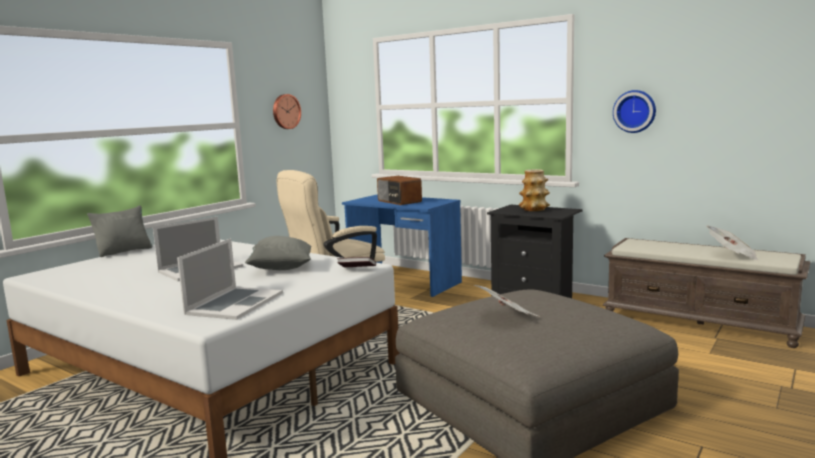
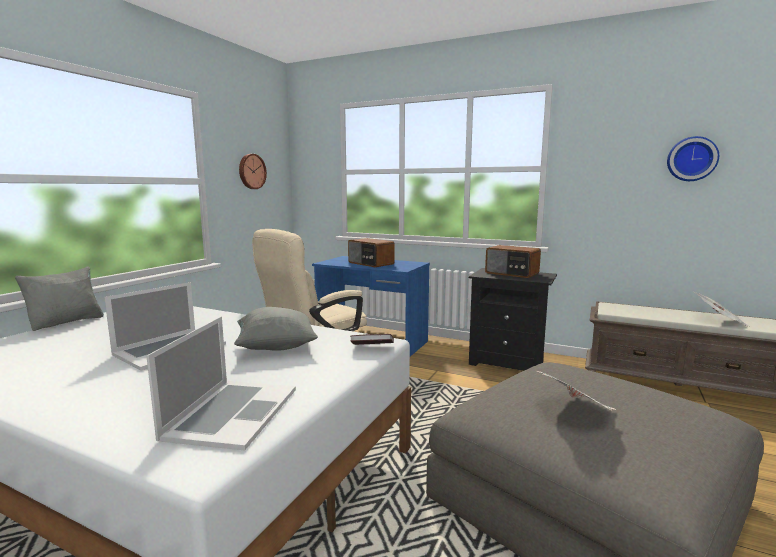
camera: 10 degrees left, 0 degrees up
vase [519,169,550,211] -> radio [485,245,541,278]
wall clock [613,90,656,133] -> wall clock moved to [667,136,719,181]

